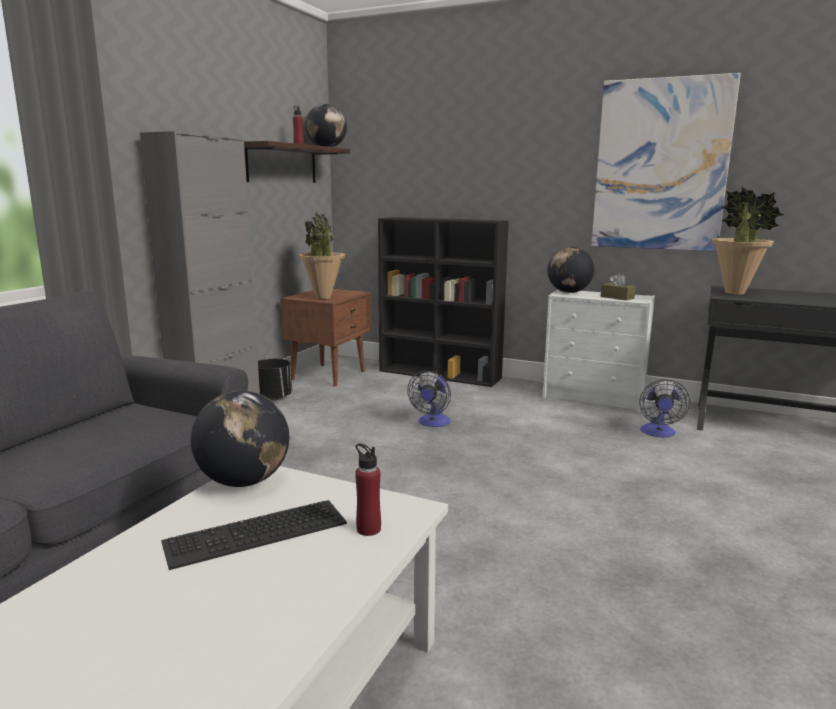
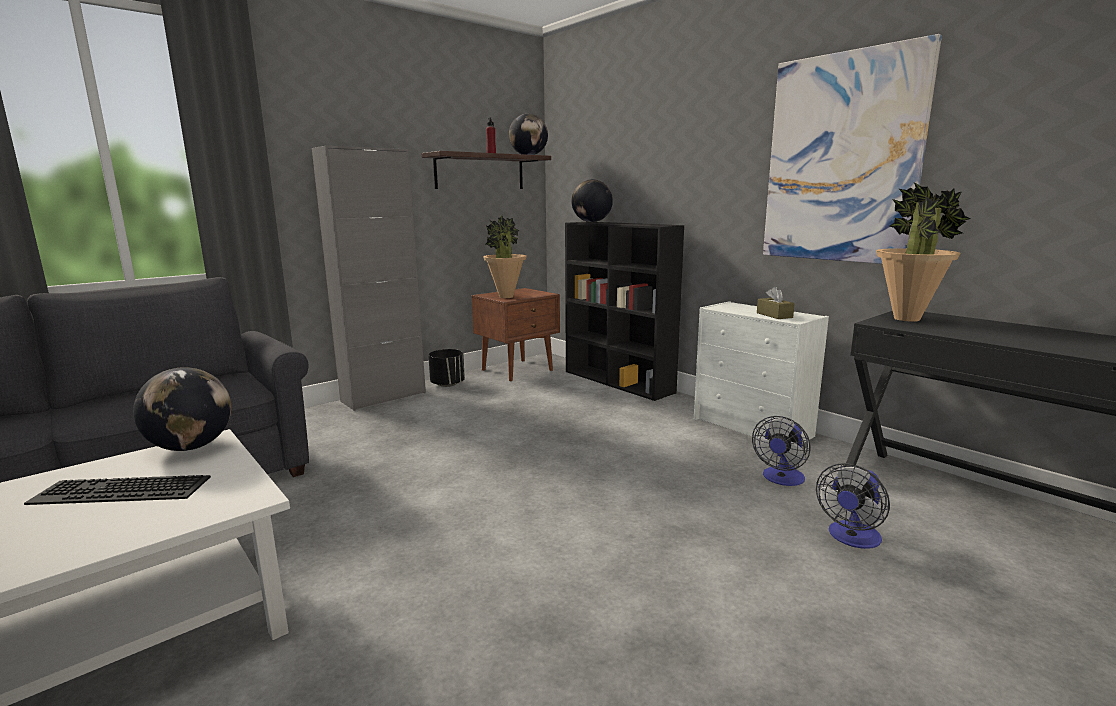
camera: 25 degrees right, 0 degrees up
red bottle [355,443,381,536] -> none
fan [407,371,451,427] -> fan moved to [816,463,890,549]
globe [547,247,594,293] -> globe moved to [572,179,613,222]

